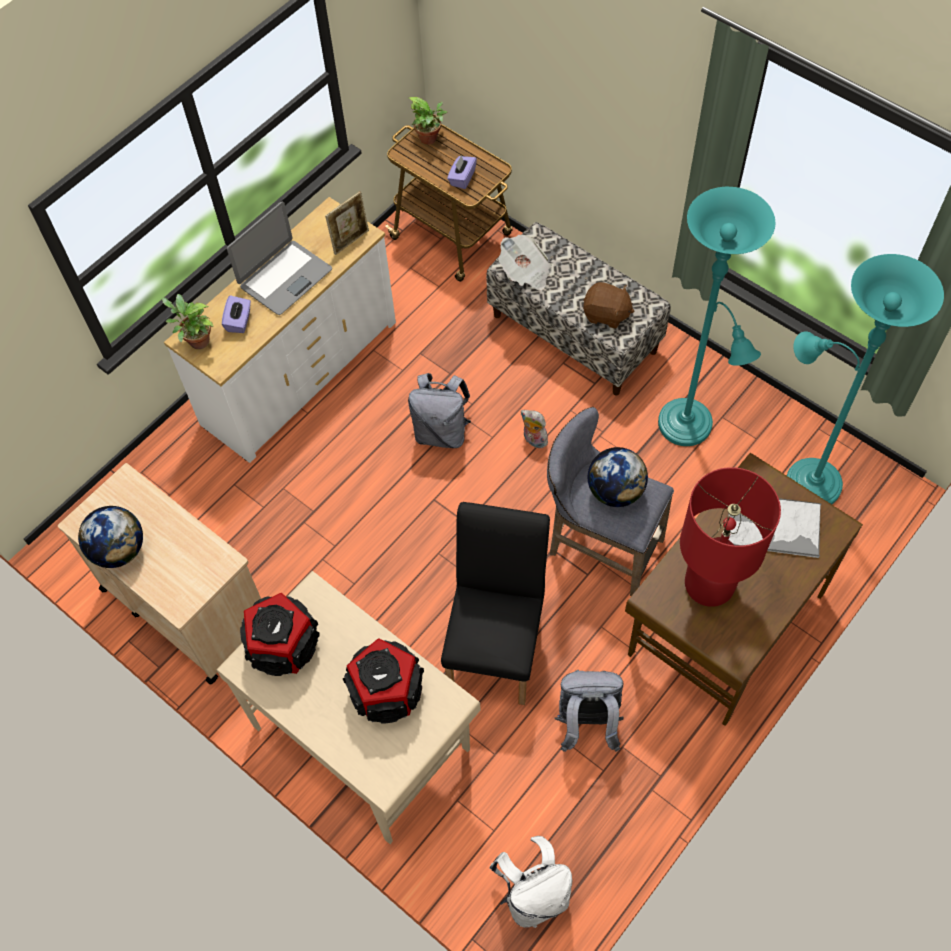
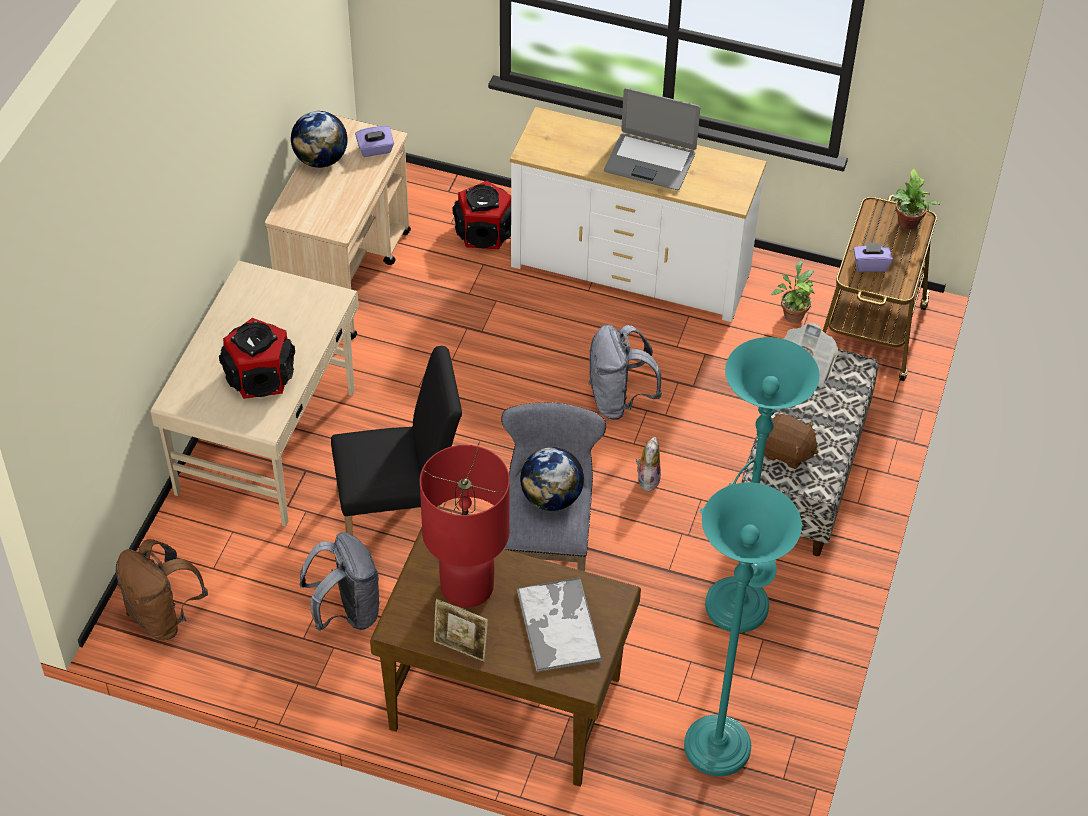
camera: 65 degrees right, 10 degrees down
potted plant [162,294,213,349] -> potted plant moved to [771,261,814,323]
purple tissue box [222,295,251,333] -> purple tissue box moved to [355,126,394,157]
speaker [240,592,319,676] -> speaker moved to [453,181,511,249]
picture frame [325,191,369,255] -> picture frame moved to [434,599,489,662]
white backpack [490,836,572,928] -> brown backpack [116,539,208,640]
brown plush toy [583,282,635,329] -> brown plush toy turned 60 degrees counterclockwise [765,414,819,469]

